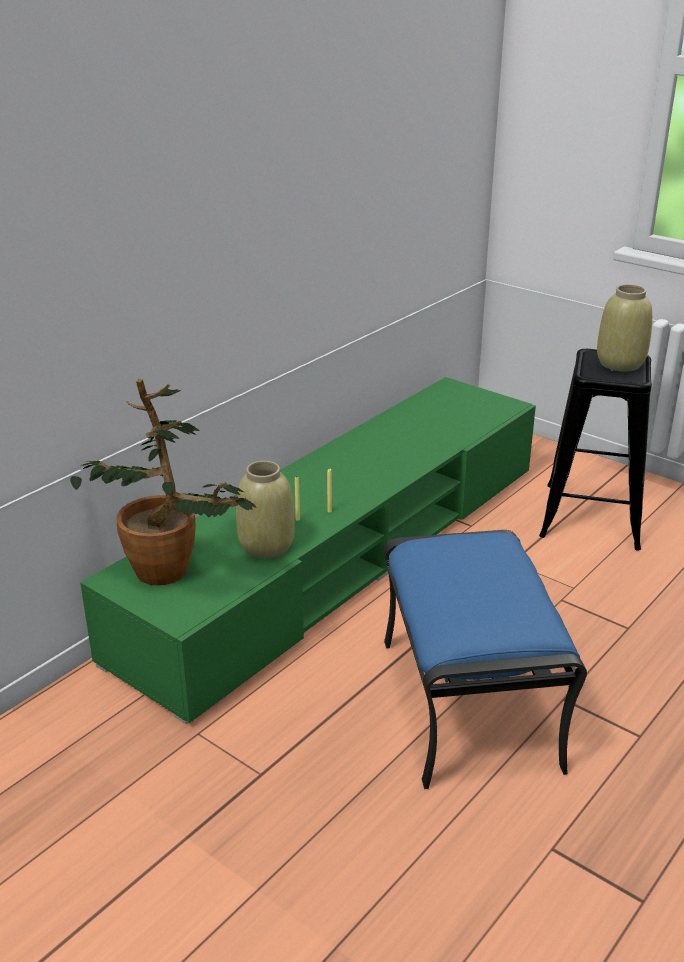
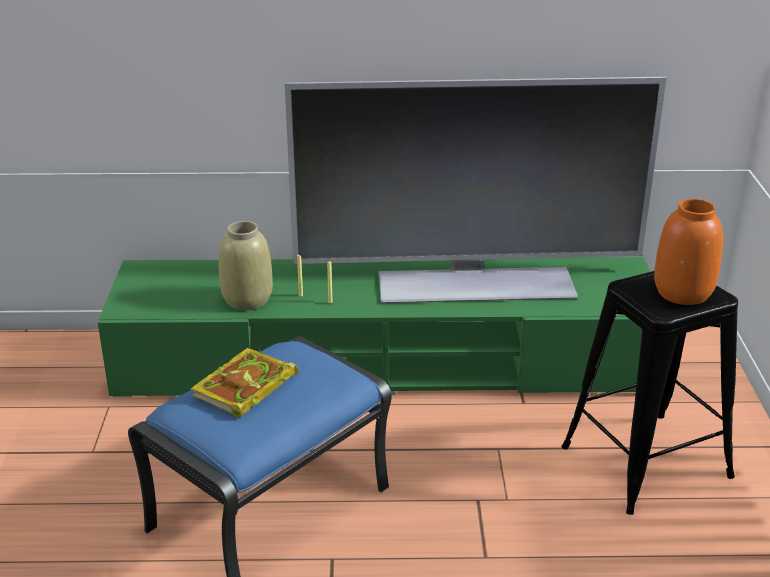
camera: 50 degrees right, 0 degrees up
potted plant [70,379,257,586] -> none
beige vase [597,284,652,372] -> orange vase [654,199,723,305]
none -> book [191,348,298,418]
none -> television [285,77,666,303]

